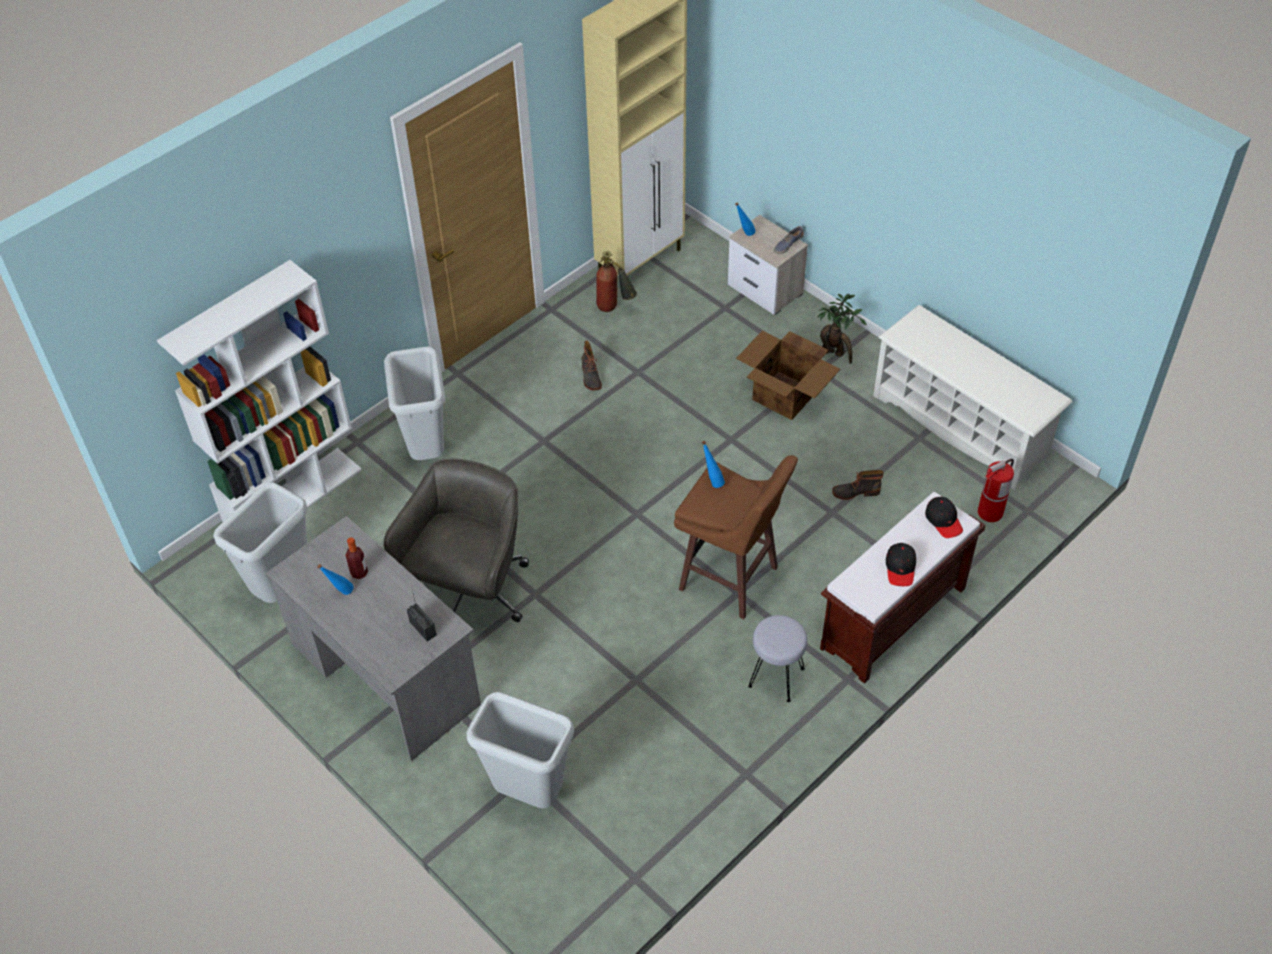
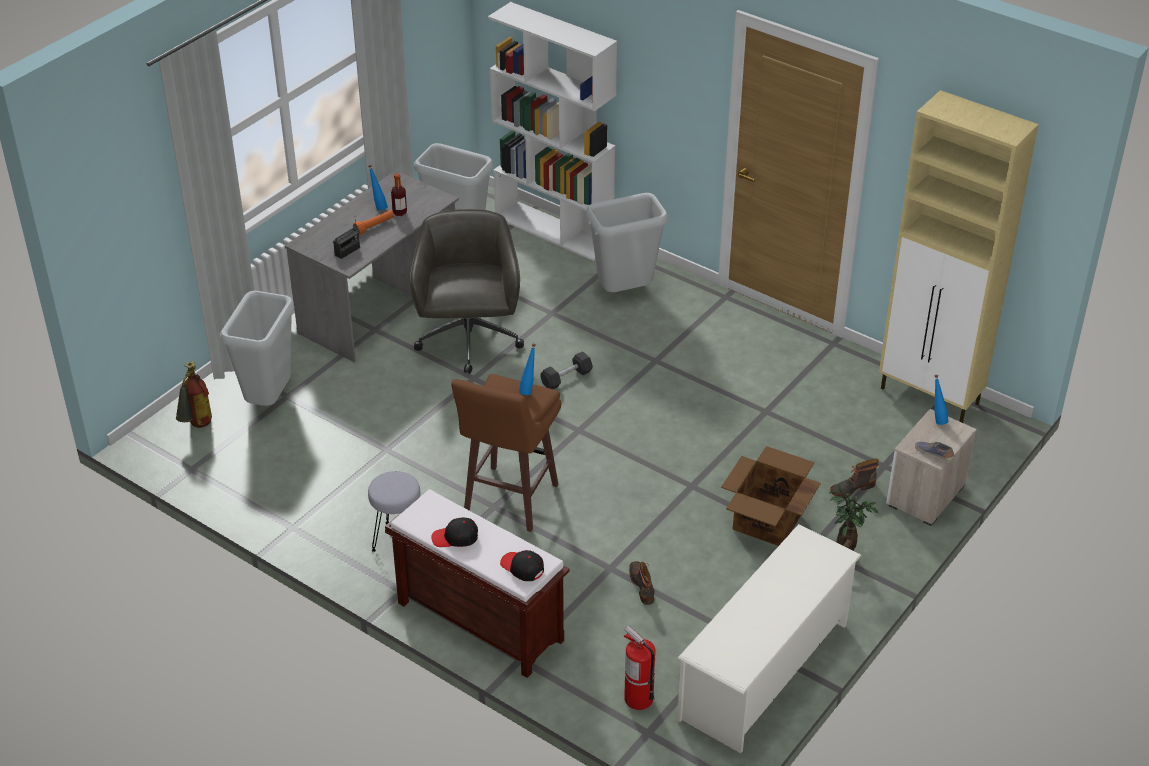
camera: 80 degrees right, 10 degrees down
grey office chair [384,458,529,622] -> grey office chair turned 105 degrees counterclockwise [410,209,524,374]
boot [581,341,602,391] -> boot moved to [830,459,879,497]
fire extinguisher [596,251,637,312] -> fire extinguisher moved to [176,361,212,428]
black cap [925,497,963,538] -> black cap turned 75 degrees clockwise [500,550,544,581]
none -> orange flashlight [353,210,394,235]
none -> grey dumbbell [540,351,593,389]

